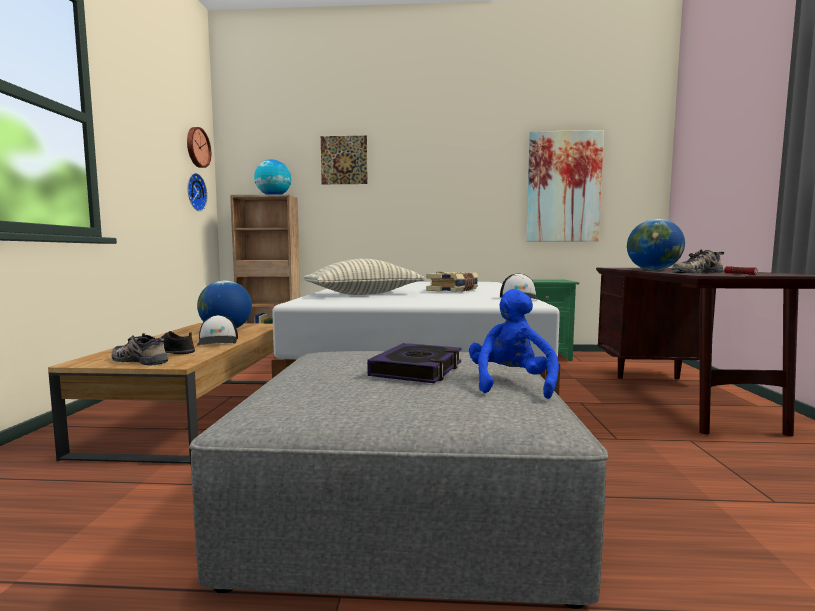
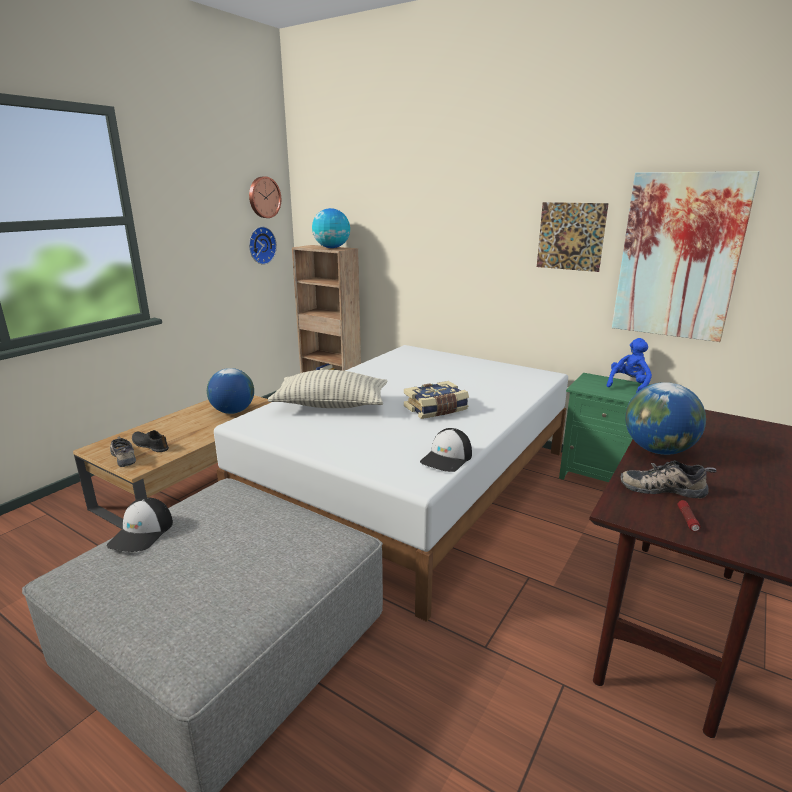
camera: 30 degrees right, 15 degrees up
cap [197,315,238,345] -> cap moved to [107,497,173,552]
picture [321,136,367,184] -> picture moved to [537,202,609,272]
book [367,343,462,383] -> none
blue plush toy [469,289,559,399] -> blue plush toy moved to [606,338,652,393]

